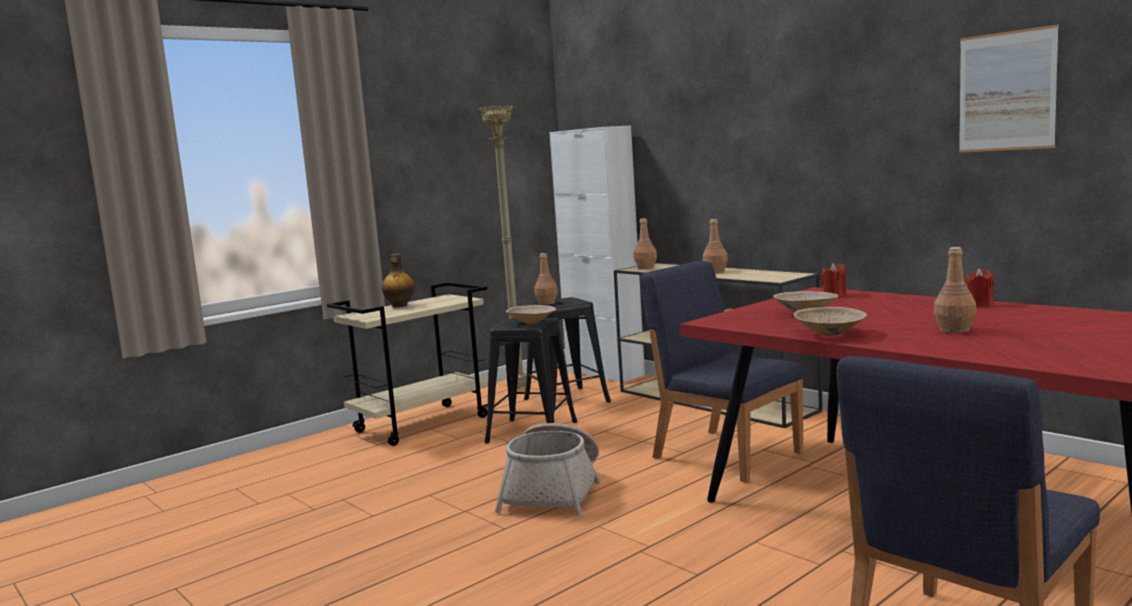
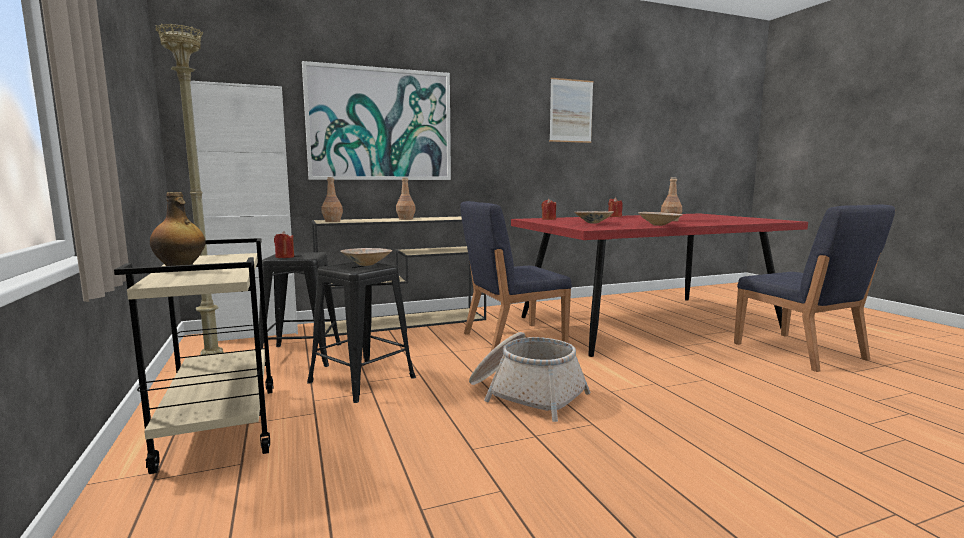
camera: 70 degrees left, 0 degrees up
brown bottle [534,253,558,305] -> red candle [274,231,294,258]
none -> picture [302,61,451,180]

